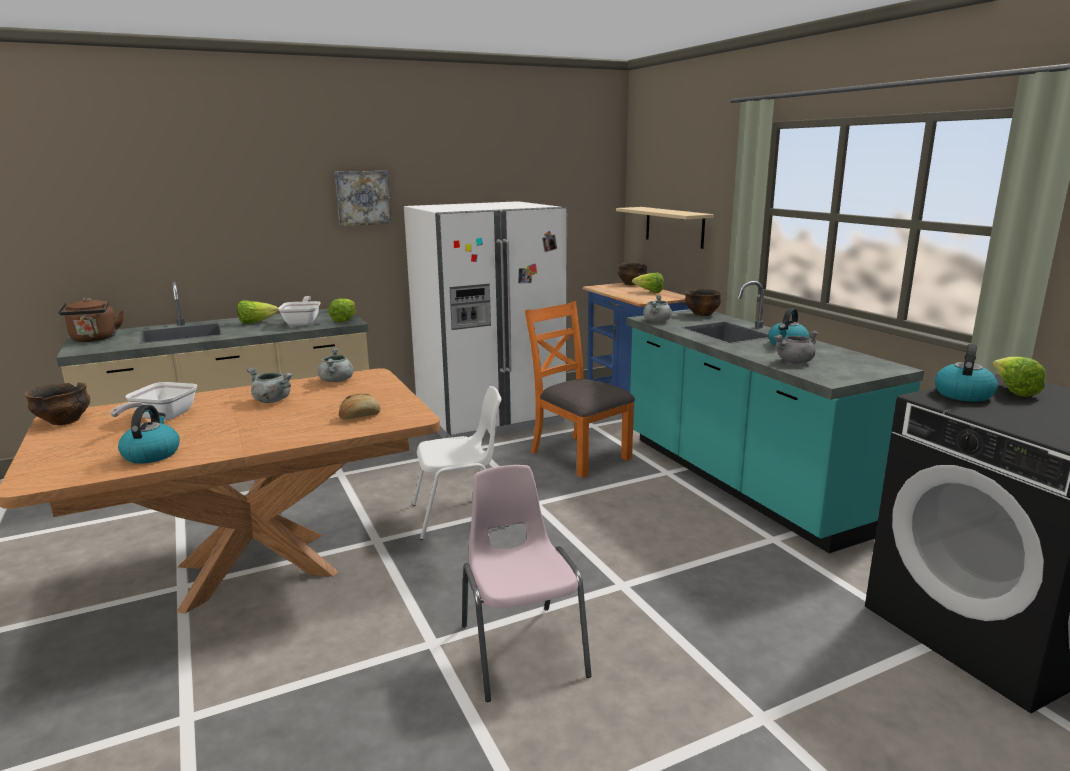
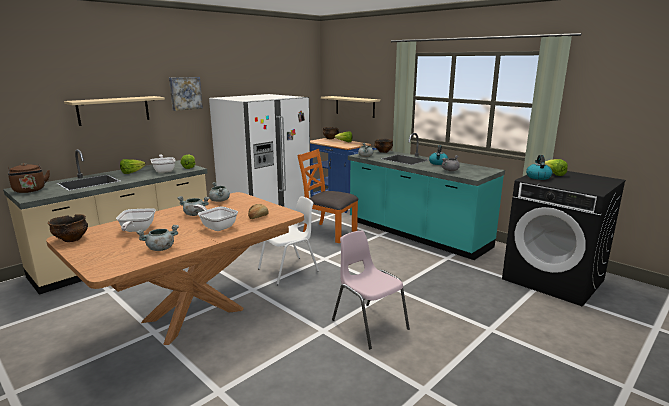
camera: 20 degrees left, 0 degrees up
kettle [118,405,180,464] -> grey cooking pot [136,225,179,251]
none -> beige shelf [64,96,165,126]
none -> frying pan [193,205,238,231]

